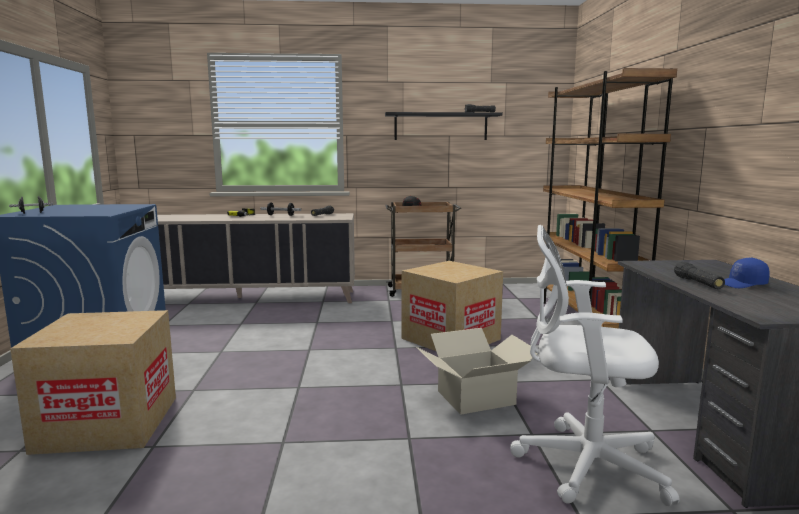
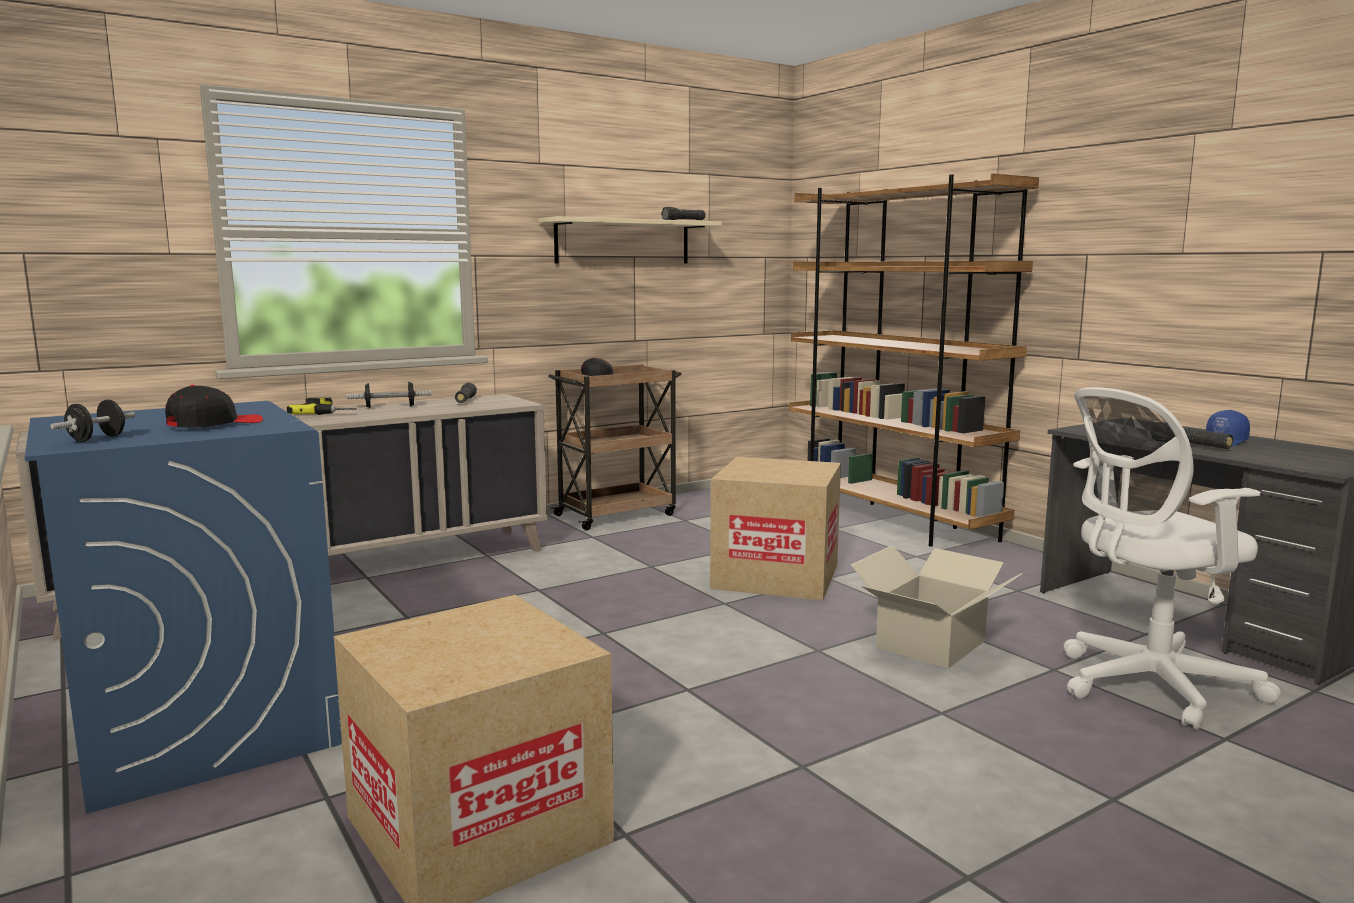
camera: 30 degrees left, 0 degrees up
black shelf [385,112,503,140] -> beige shelf [539,216,722,264]
none -> black cap [165,385,263,427]

